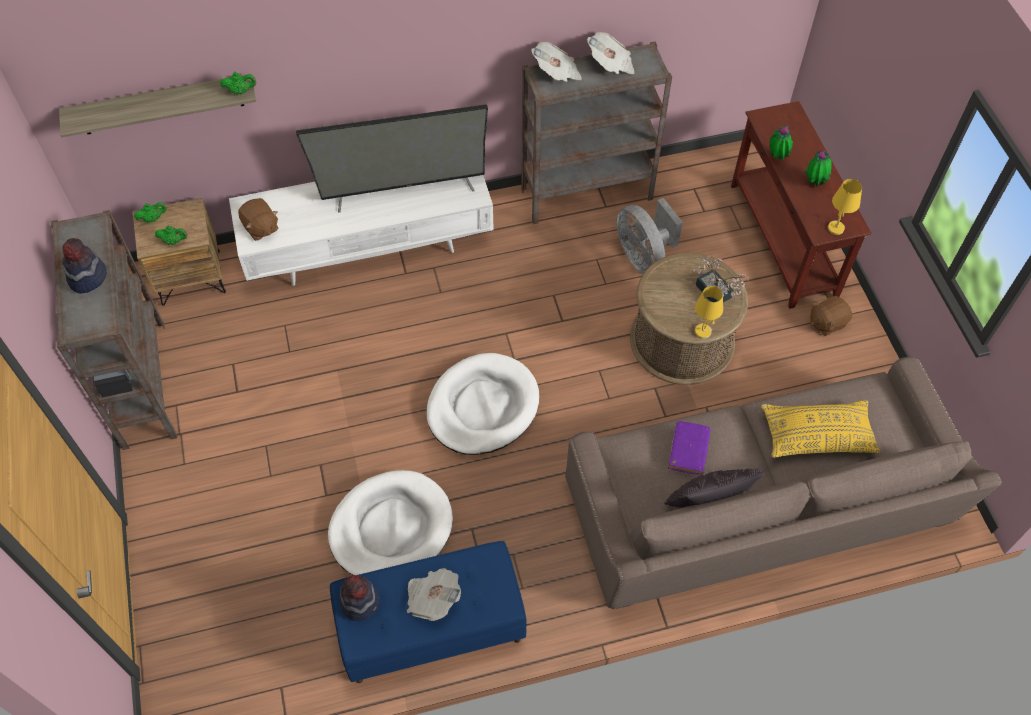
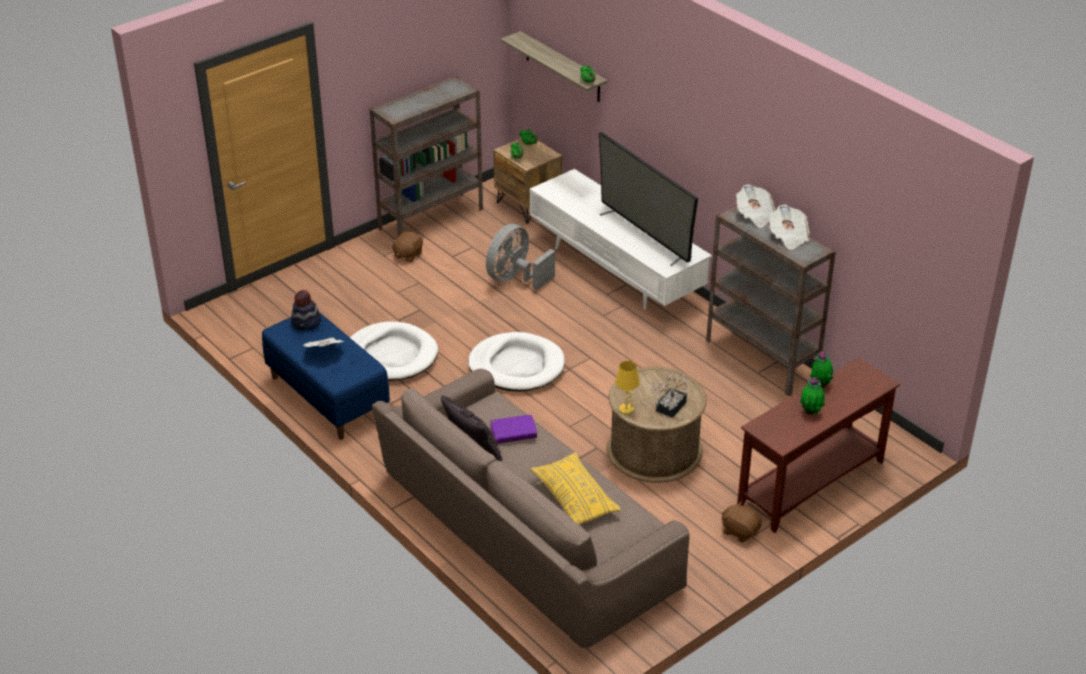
camera: 65 degrees right, 20 degrees down
hat [62,238,107,293] -> none
brown plush toy [238,198,278,241] -> brown plush toy moved to [391,232,423,262]
grey fan [616,198,683,274] -> grey fan moved to [486,224,555,290]
yellow table lamp [828,179,862,235] -> none

